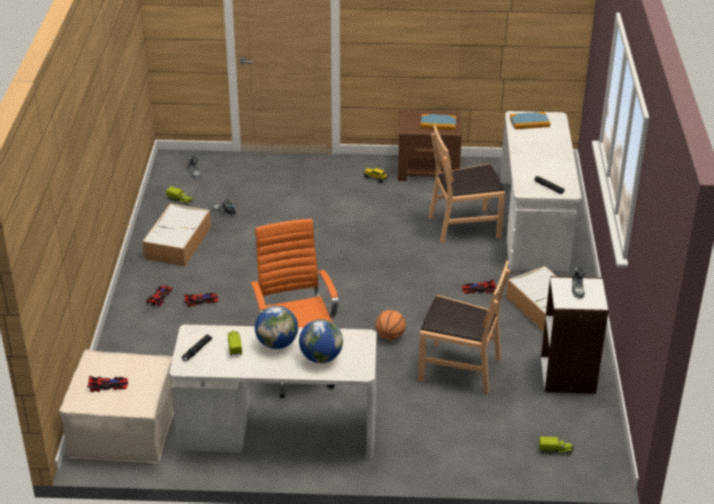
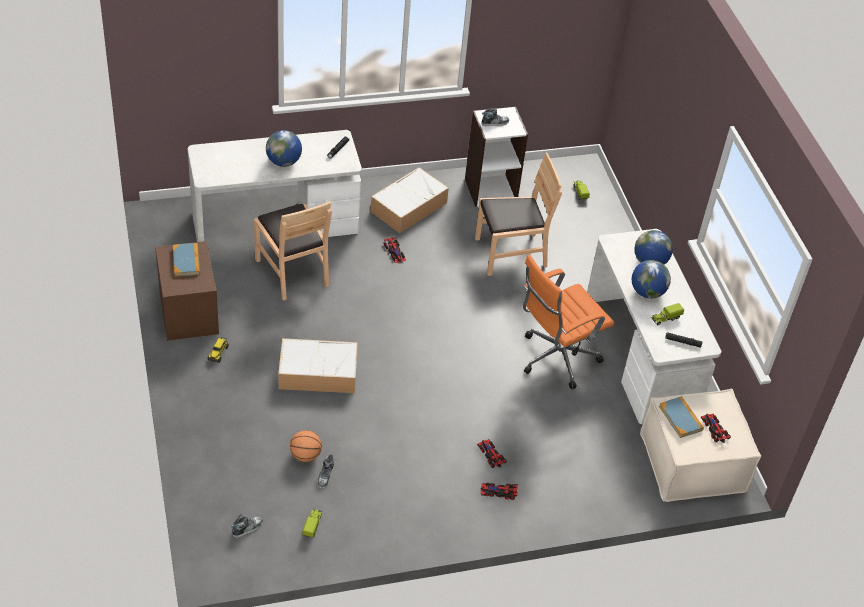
camera: 110 degrees left, 10 degrees up
storage box [143,203,211,266] -> storage box moved to [278,338,358,393]
basketball [375,310,406,340] -> basketball moved to [290,430,322,462]
brown chair [418,260,510,394] -> brown chair turned 75 degrees clockwise [475,153,562,276]
book [510,112,550,129] -> book moved to [659,396,704,438]
none -> globe [266,130,302,167]

